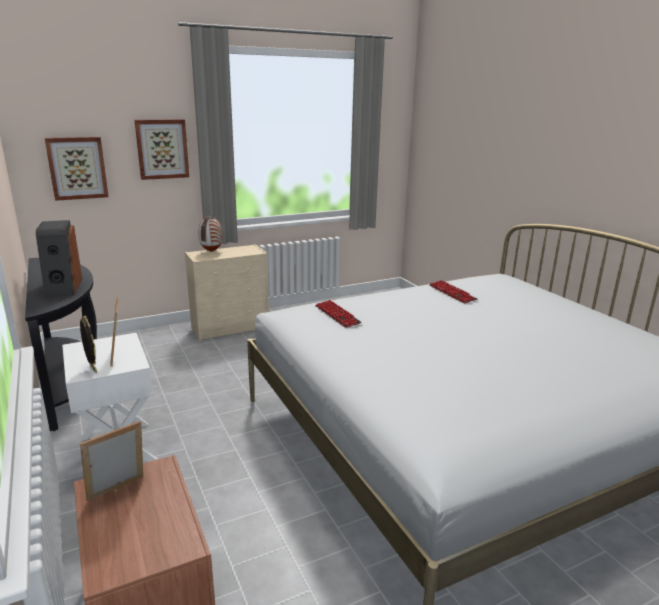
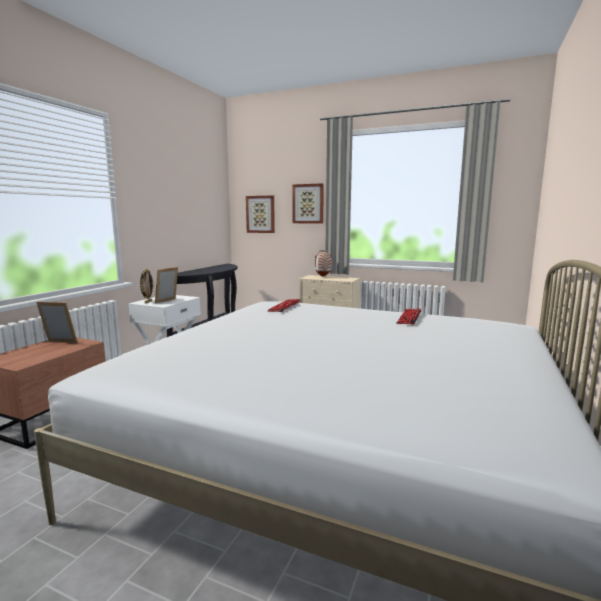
camera: 50 degrees right, 10 degrees down
speaker [36,220,82,298] -> none

